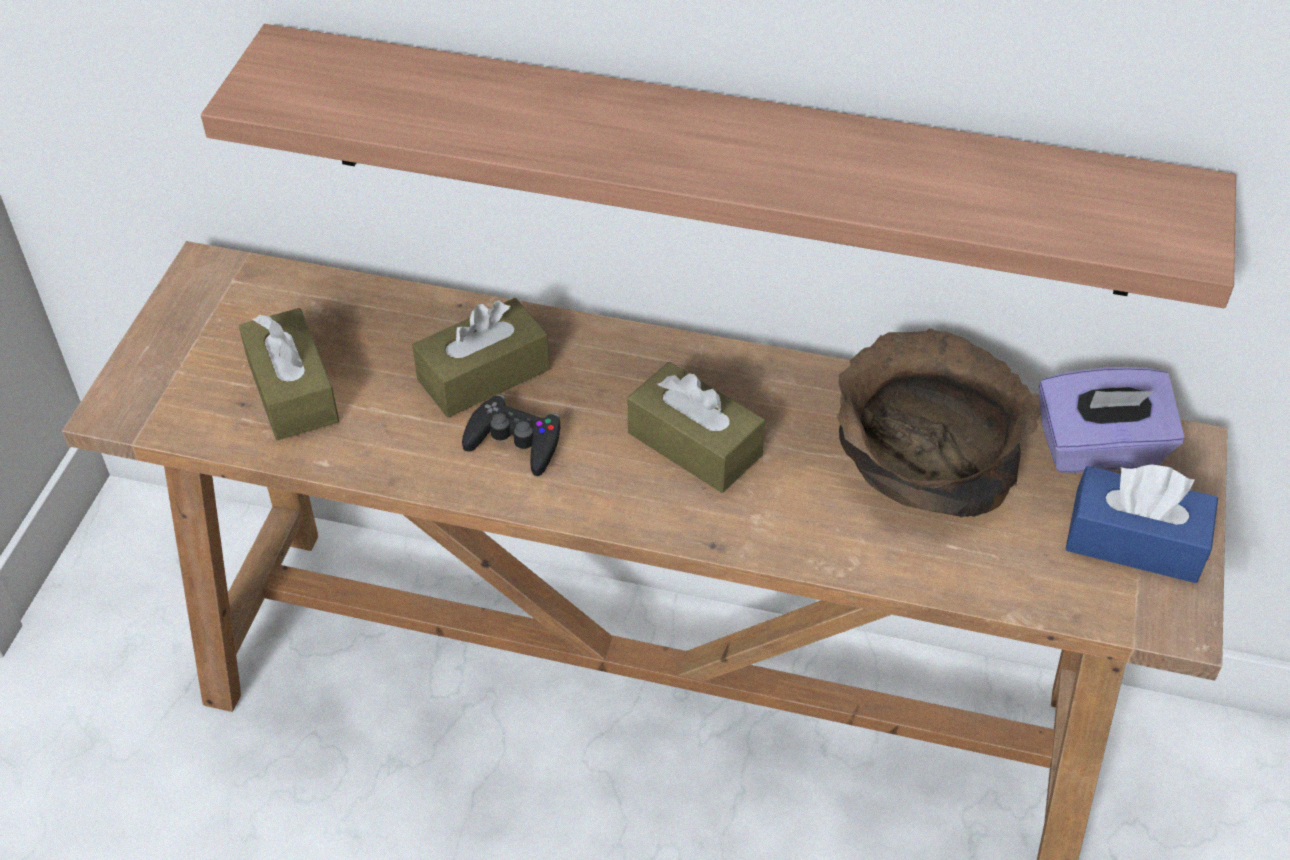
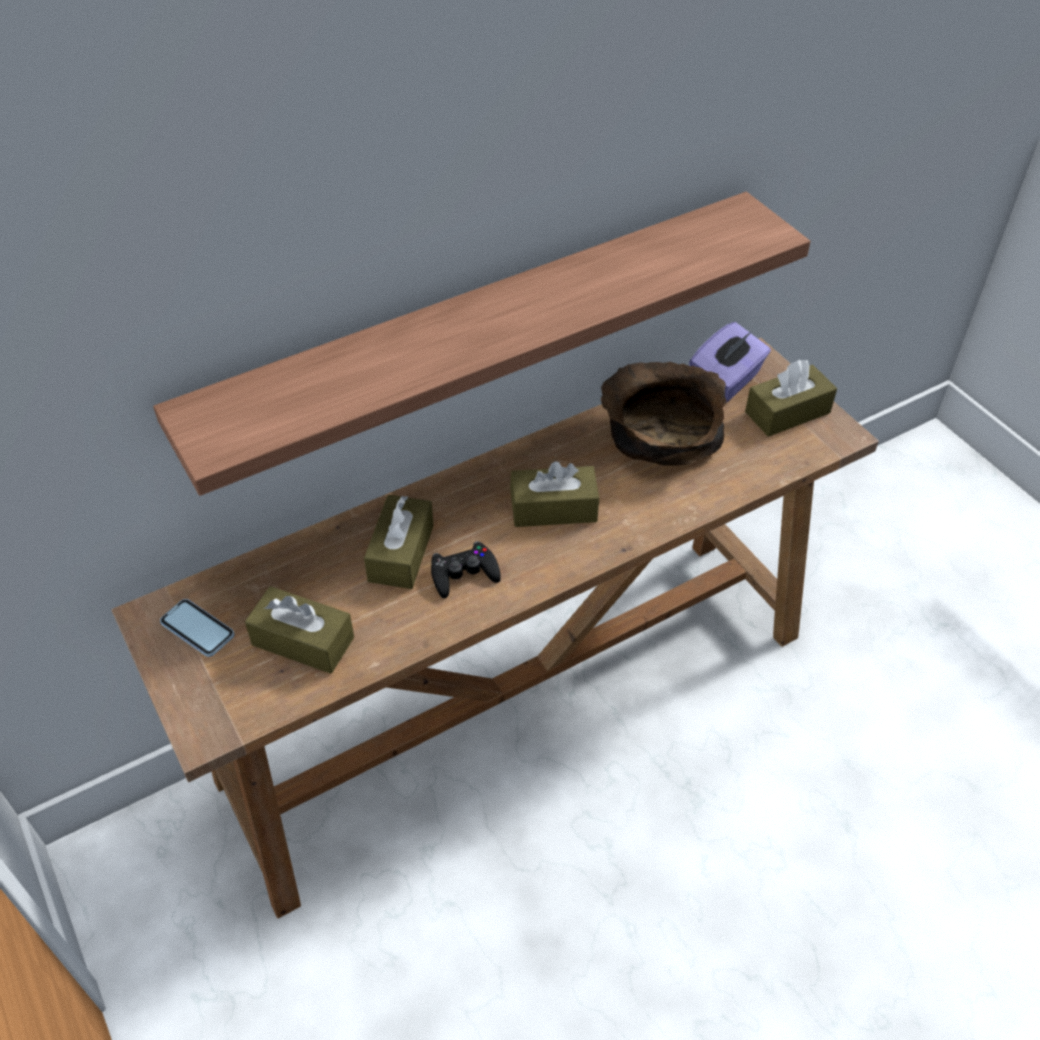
camera: 45 degrees left, 0 degrees up
blue tissue box [1065,465,1218,583] -> brown tissue box [745,359,837,437]
none -> phone [160,599,235,657]

